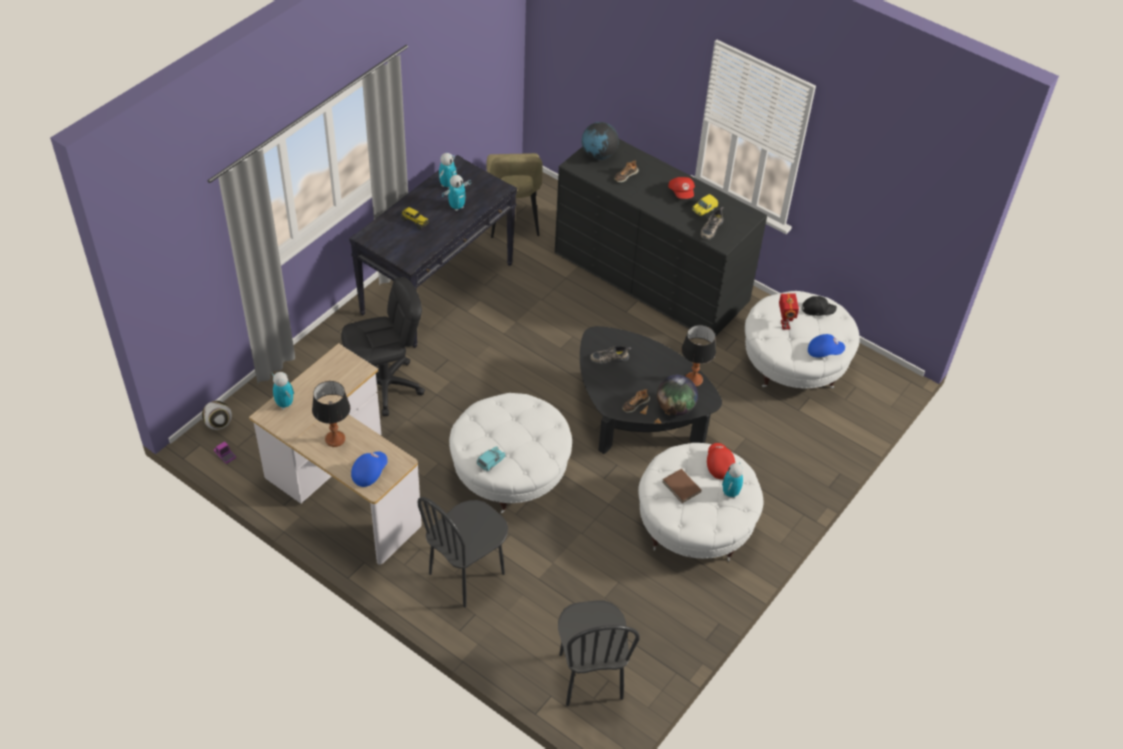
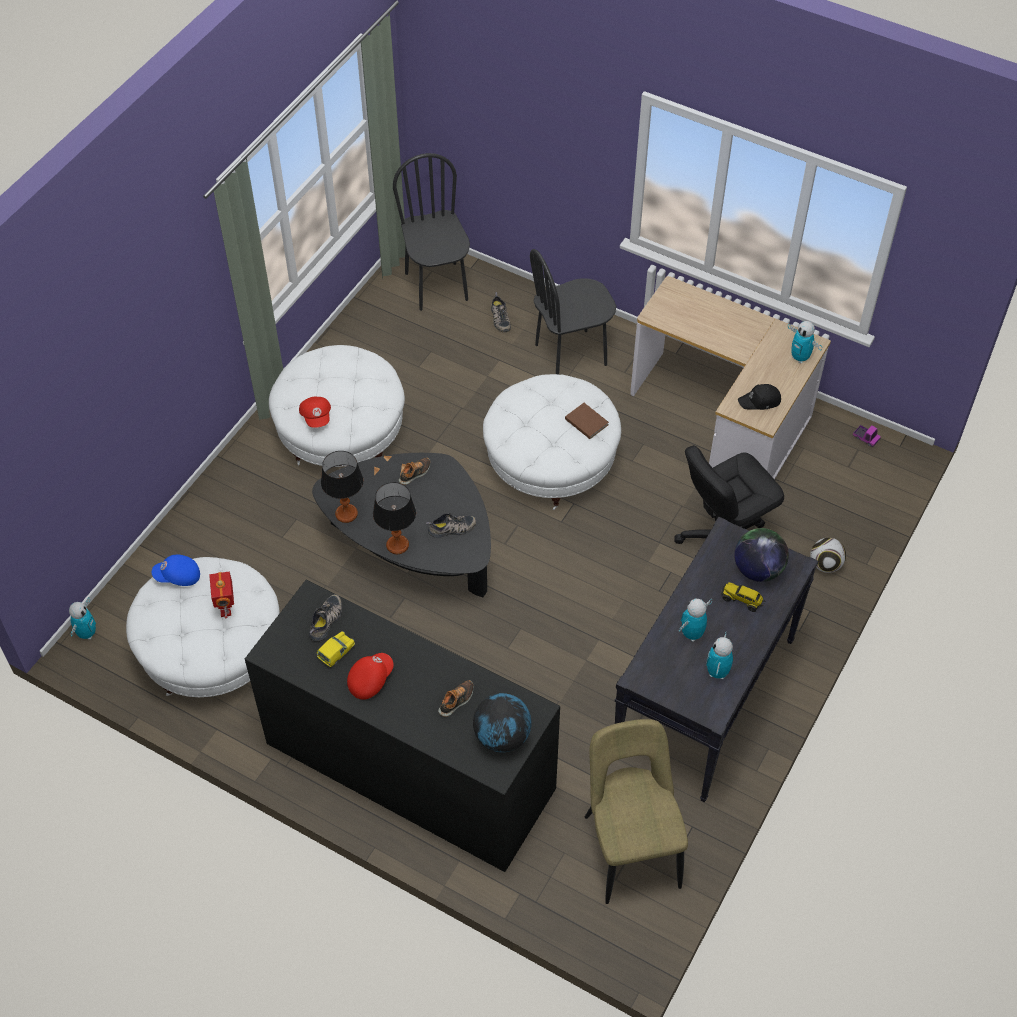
camera: 175 degrees right, 5 degrees up
football [202,401,232,430] -> football moved to [810,538,846,573]
table lamp [312,381,350,447] -> table lamp moved to [373,482,416,554]
blue cap [351,451,388,487] -> none
black chair [417,497,508,607] -> black chair turned 150 degrees counterclockwise [530,249,616,375]
turquoise toy car [477,446,506,471] -> none
globe [657,375,698,416] -> globe moved to [734,528,789,582]
brown book [662,469,701,503] -> brown book moved to [565,403,609,439]
red cap [668,177,695,199] -> red cap turned 60 degrees clockwise [347,653,394,700]
toy robot [722,462,743,499] -> toy robot moved to [69,597,96,640]
black cap [802,296,837,316] -> black cap moved to [738,384,781,410]
none -> shoe [491,292,511,332]

